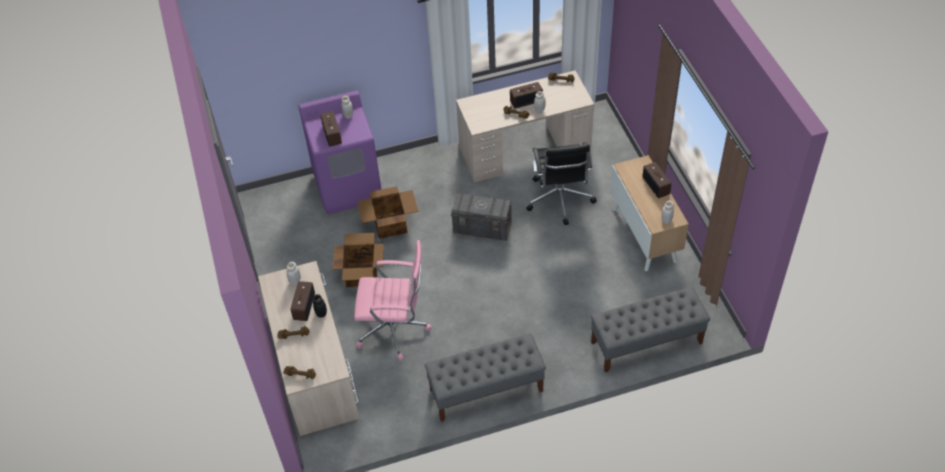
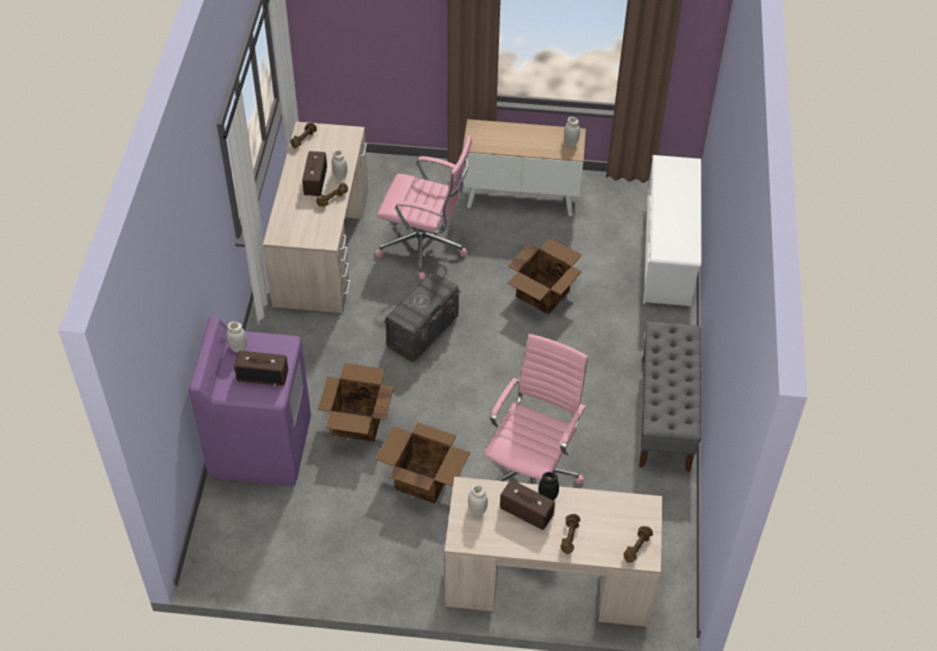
camera: 70 degrees left, 0 degrees up
black office chair [526,142,597,225] -> pink office chair [375,135,472,280]
grey bench [591,287,710,373] -> white shoe rack [643,155,701,306]
radio [642,162,671,198] -> none
none -> cardboard box [508,238,582,315]

